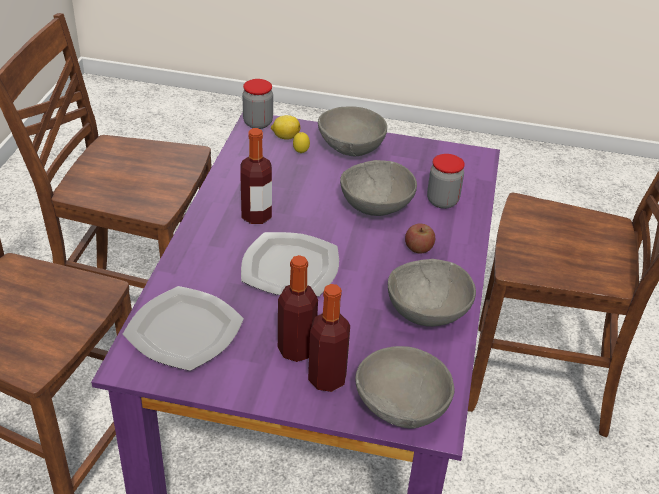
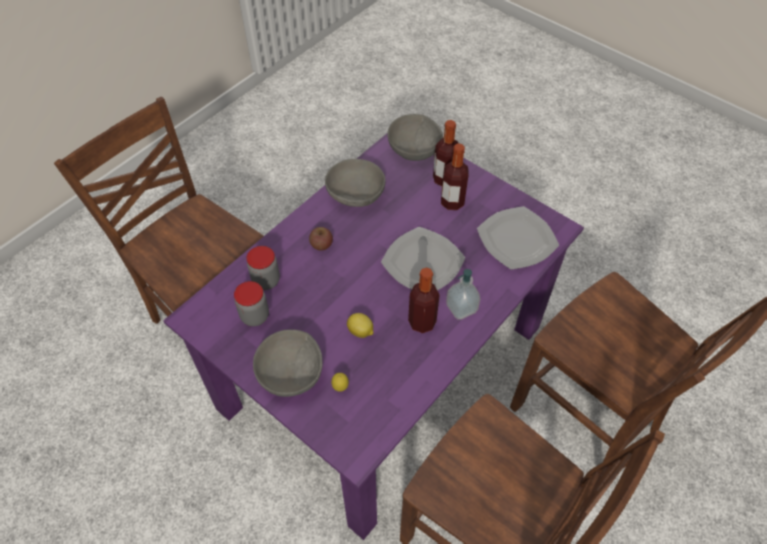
camera: 150 degrees left, 15 degrees up
jar [242,79,273,129] -> jar moved to [234,281,269,326]
lemon [271,115,300,140] -> lemon moved to [347,313,373,338]
grey bowl [340,160,417,216] -> none
none -> soap dispenser [446,269,480,320]

